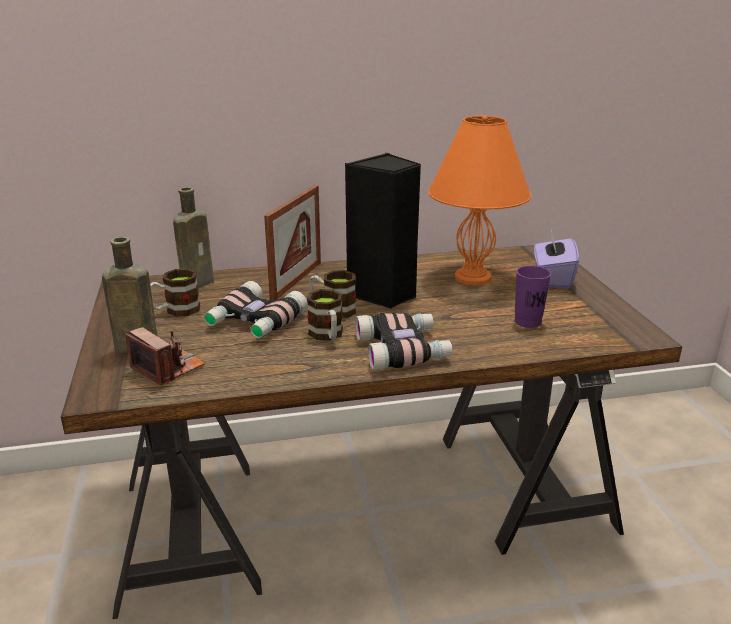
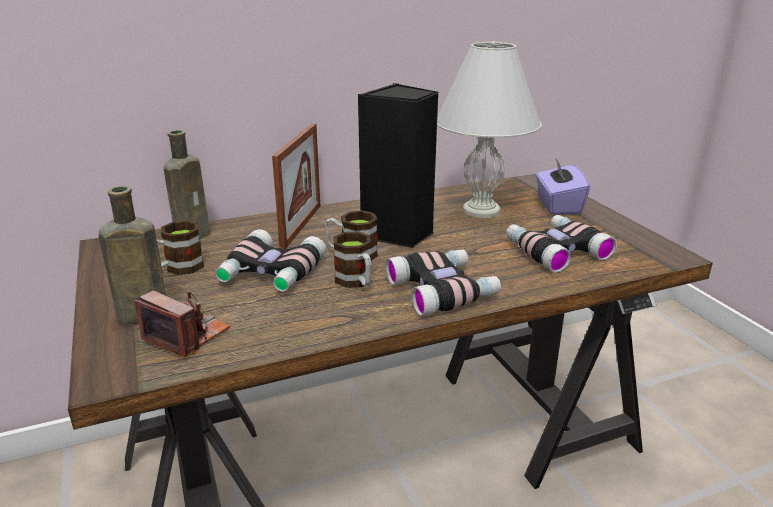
camera: 10 degrees left, 0 degrees up
orange table lamp [428,115,531,285] -> white table lamp [437,41,542,218]
purple cup [515,266,551,328] -> binoculars [506,215,617,273]

